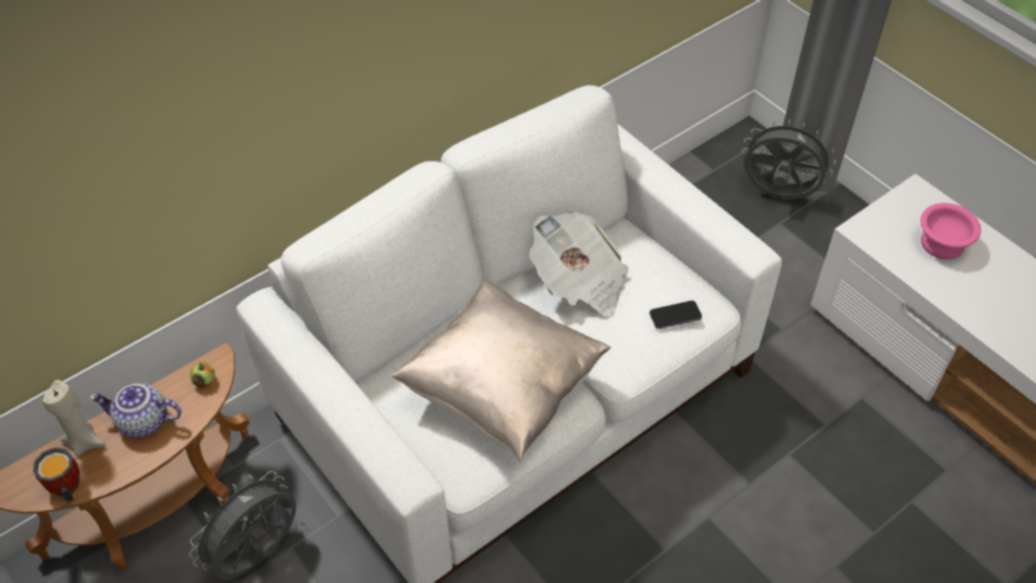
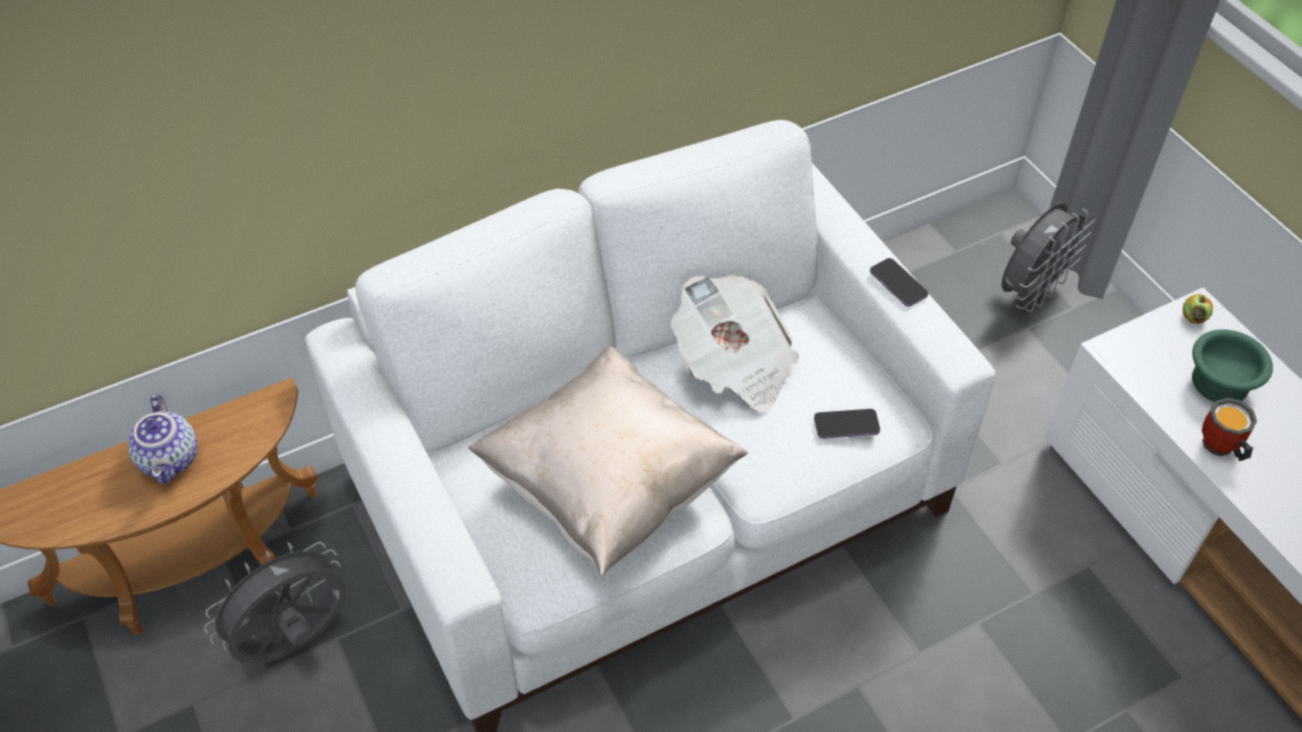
camera: 10 degrees right, 0 degrees up
mug [33,447,80,501] -> mug moved to [1202,398,1257,461]
beige candle [42,380,105,457] -> none
teapot [90,383,181,438] -> teapot turned 120 degrees counterclockwise [127,394,198,484]
apple [190,362,215,388] -> apple moved to [1183,294,1213,324]
grey fan [742,119,836,199] -> grey fan turned 105 degrees clockwise [1002,203,1095,312]
pink bowl [920,203,981,260] -> green bowl [1192,329,1273,402]
none -> phone [870,258,928,307]

